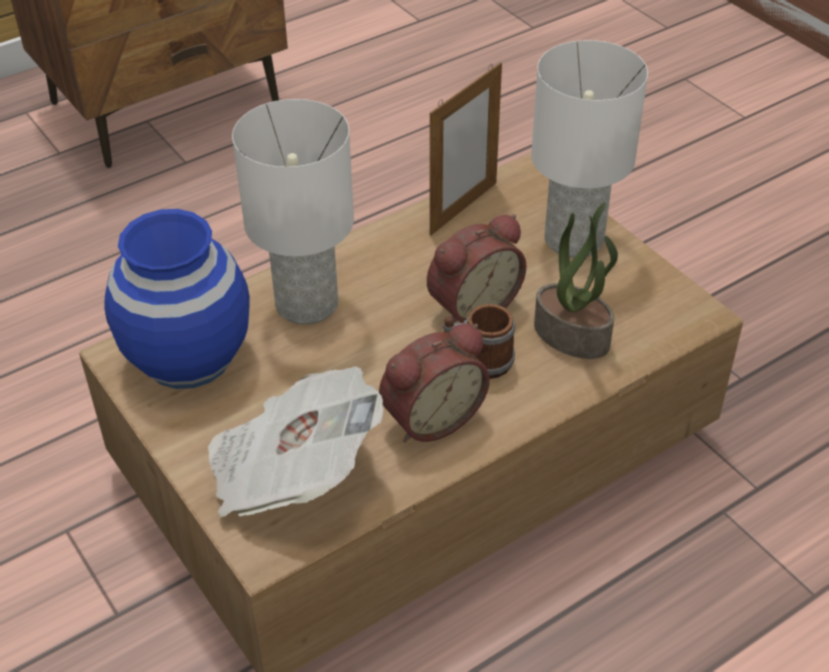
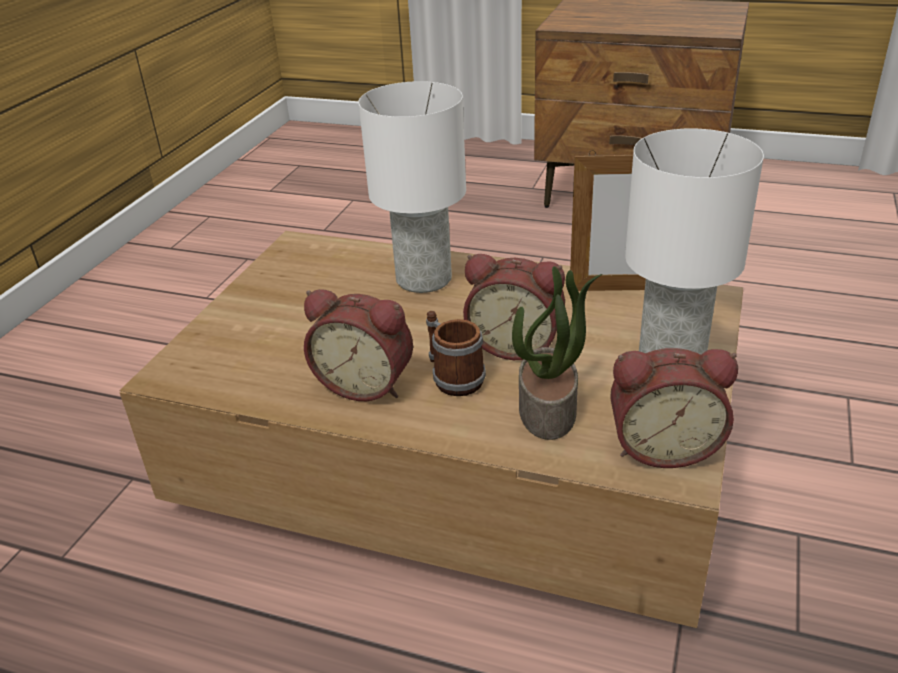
camera: 55 degrees right, 10 degrees down
blue vase [104,209,250,389] -> none
newspaper [208,366,384,517] -> none
none -> alarm clock [610,348,738,468]

